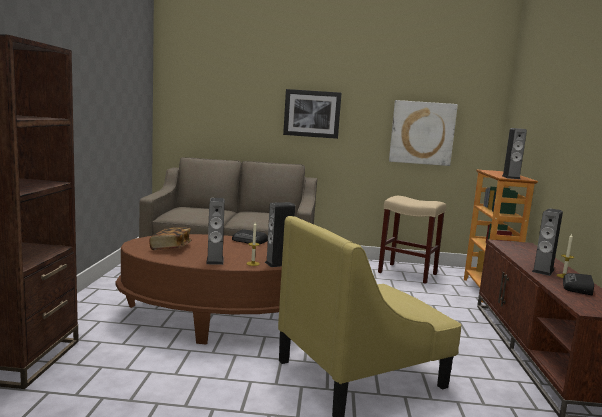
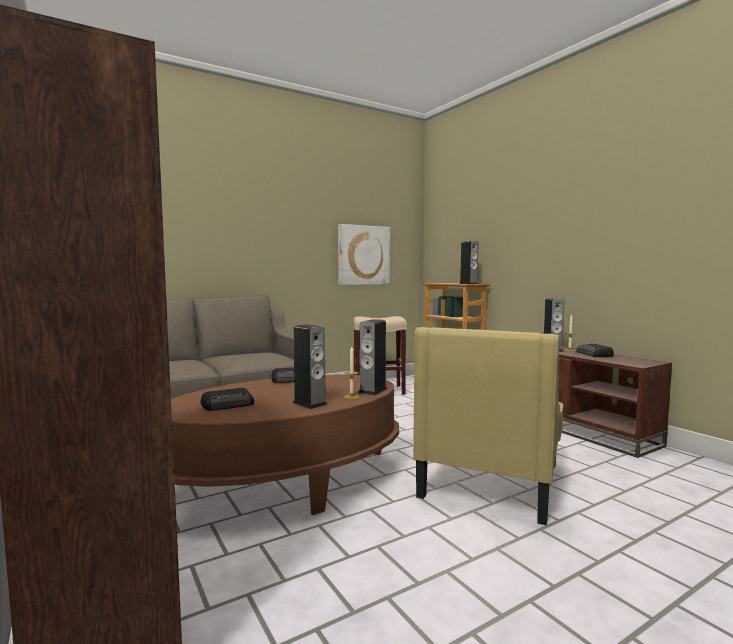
camera: 35 degrees left, 5 degrees down
book [150,227,192,250] -> radio [201,388,254,411]
picture [283,89,342,139] -> none

